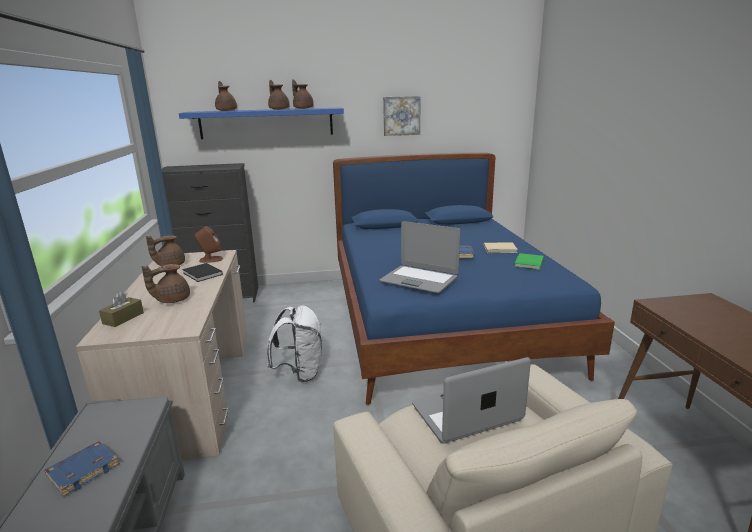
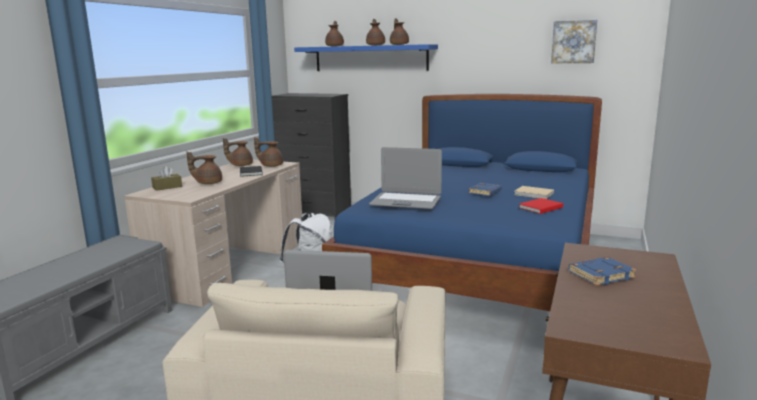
camera: 30 degrees right, 5 degrees down
blue book [45,441,119,497] -> blue book moved to [568,257,637,286]
brown speaker [194,226,223,263] -> brown teapot [254,137,283,167]
laptop [380,221,460,293] -> laptop turned 45 degrees counterclockwise [369,147,442,209]
picture [383,96,421,136] -> picture moved to [551,20,597,63]
green book [514,253,544,270] -> red book [519,198,563,214]

